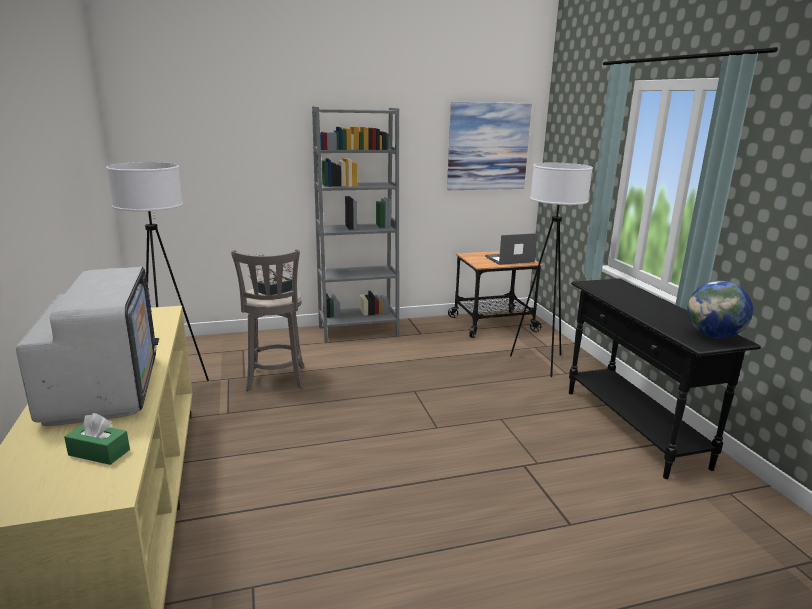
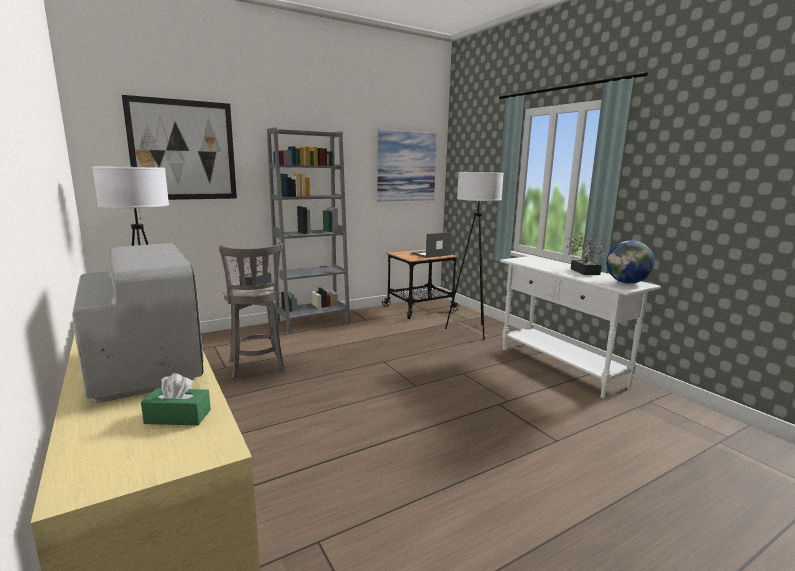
camera: 15 degrees left, 5 degrees down
black console table [569,278,761,479] -> white console table [500,256,661,399]
none -> picture [122,95,237,200]
none -> potted plant [565,232,608,275]

